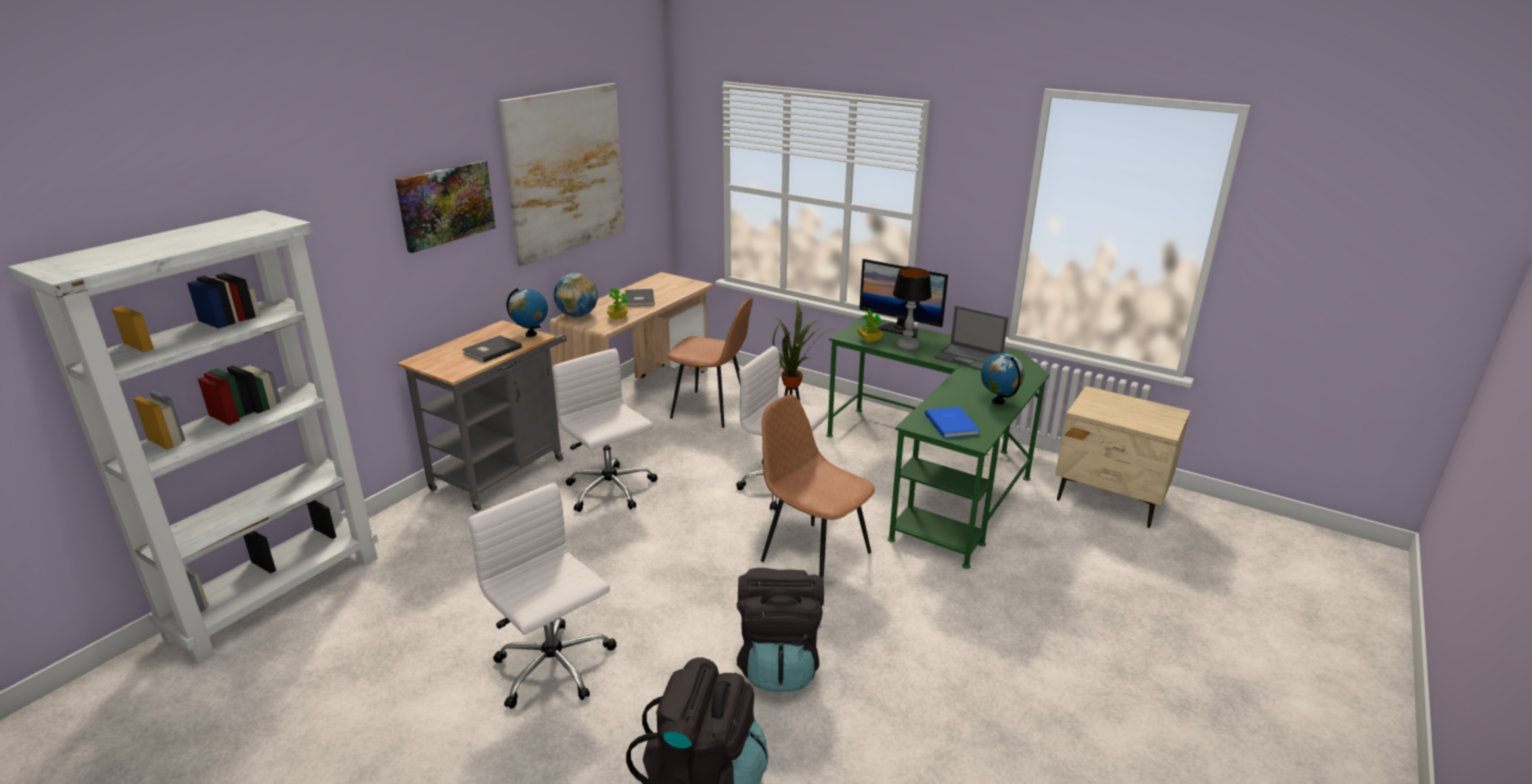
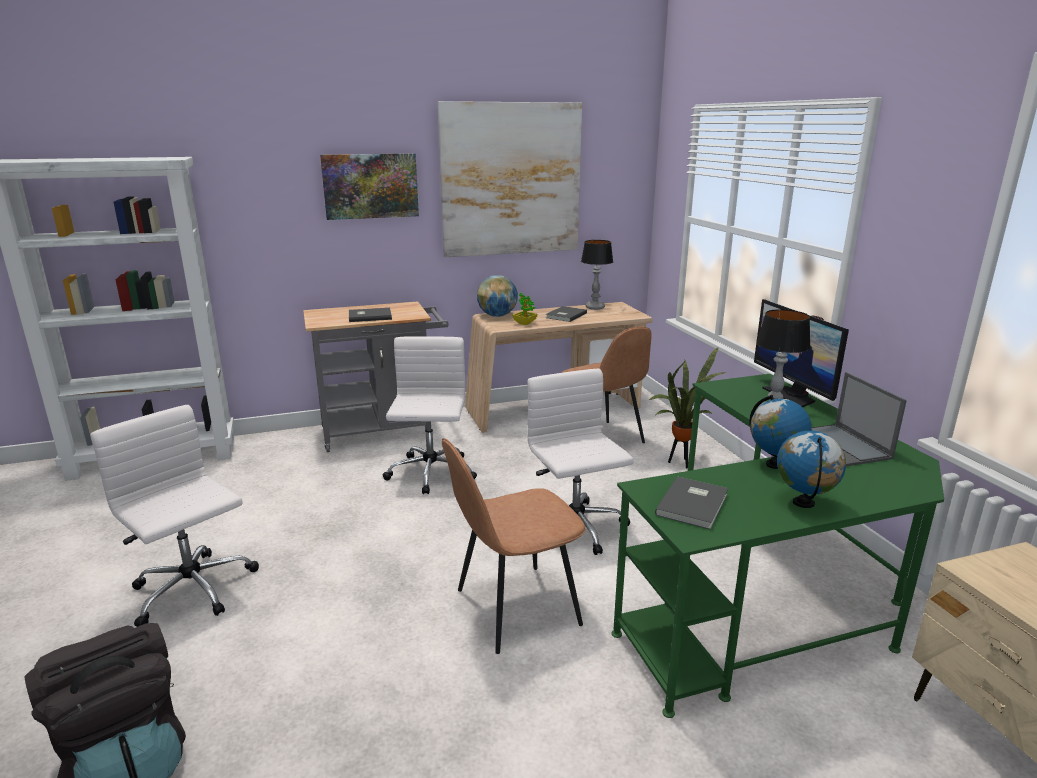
camera: 40 degrees right, 5 degrees down
white office chair [468,483,617,709] -> white office chair turned 45 degrees counterclockwise [90,405,259,627]
globe [506,288,548,337] -> globe moved to [749,395,812,469]
black backpack [737,568,824,692] -> none
brown chair [761,395,875,579] -> brown chair turned 105 degrees counterclockwise [442,438,586,654]
potted plant [857,309,883,342] -> none
blue book [925,407,980,438] -> grey book [655,476,728,530]
none -> table lamp [581,240,613,310]

